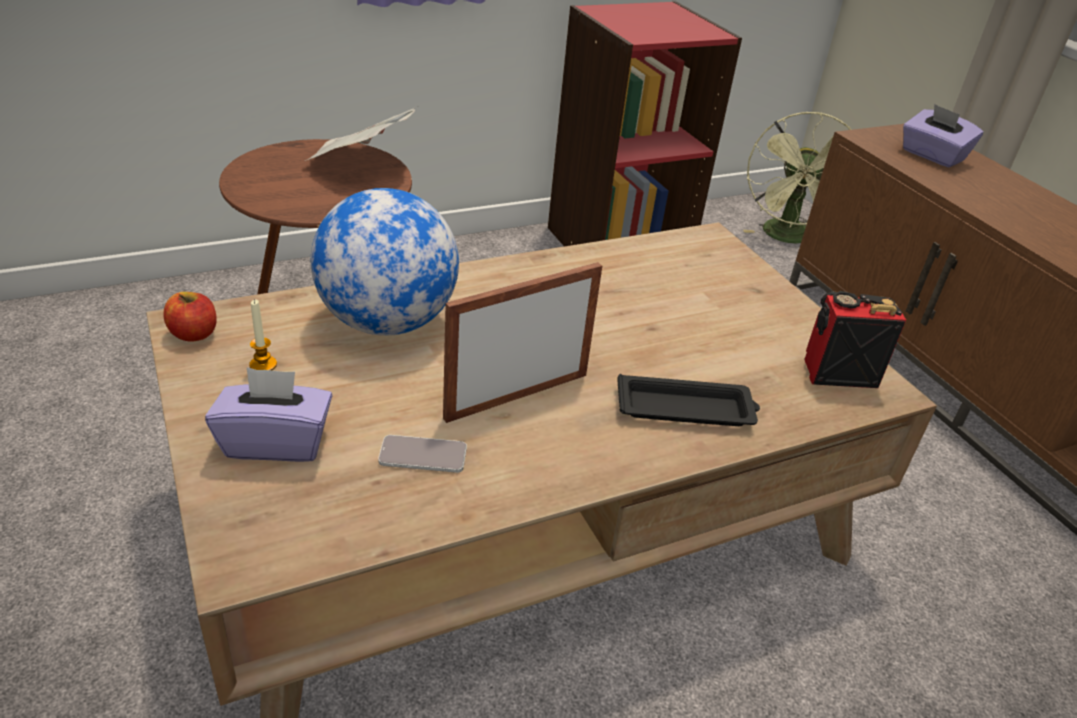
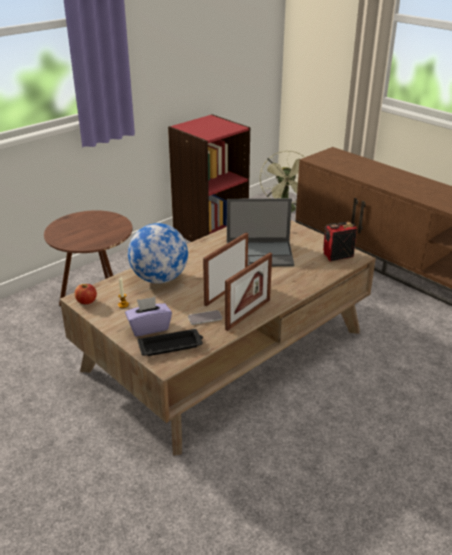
camera: 15 degrees left, 5 degrees down
newspaper [305,108,415,161] -> none
black tray [617,374,760,426] -> black tray moved to [137,329,203,356]
purple tissue box [903,104,984,167] -> none
none -> picture frame [225,252,272,331]
none -> laptop [227,198,294,266]

